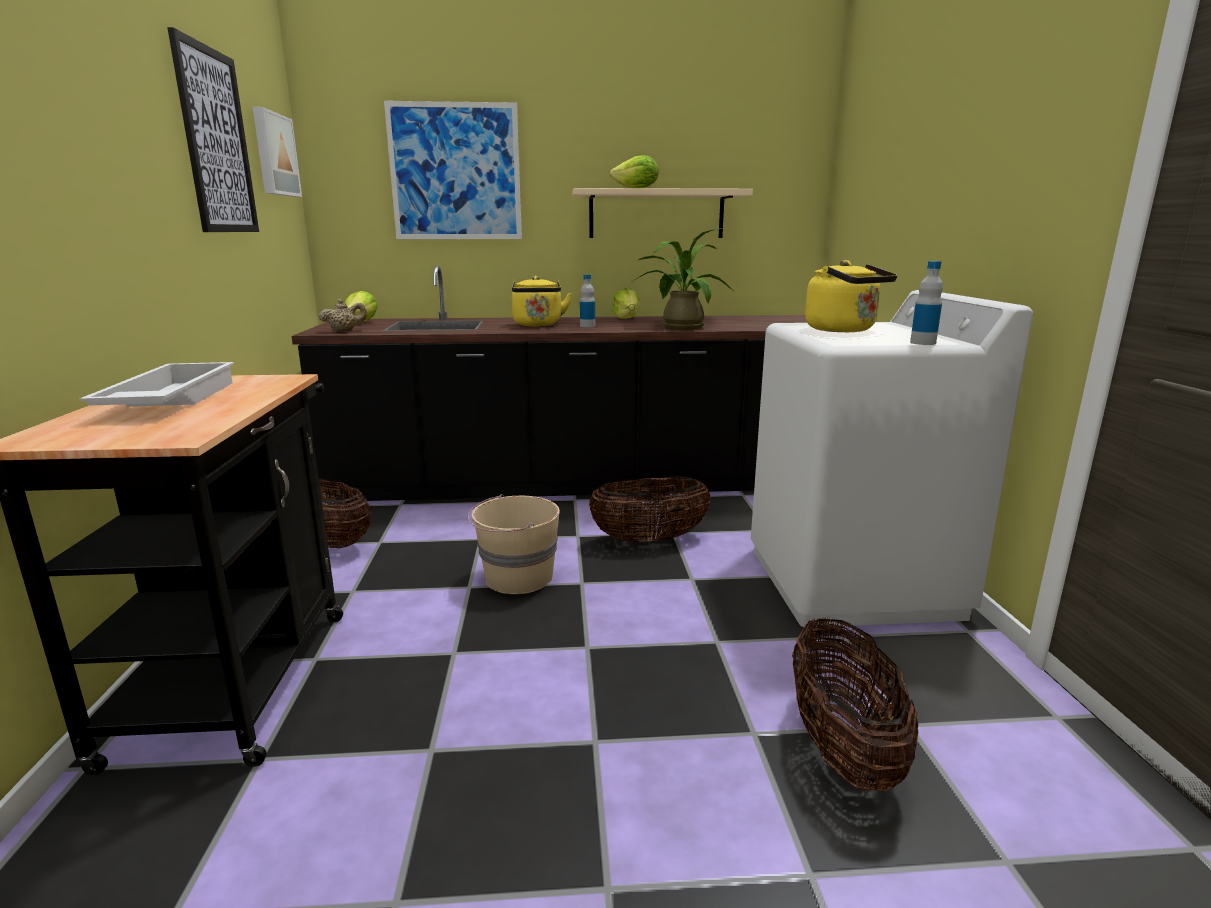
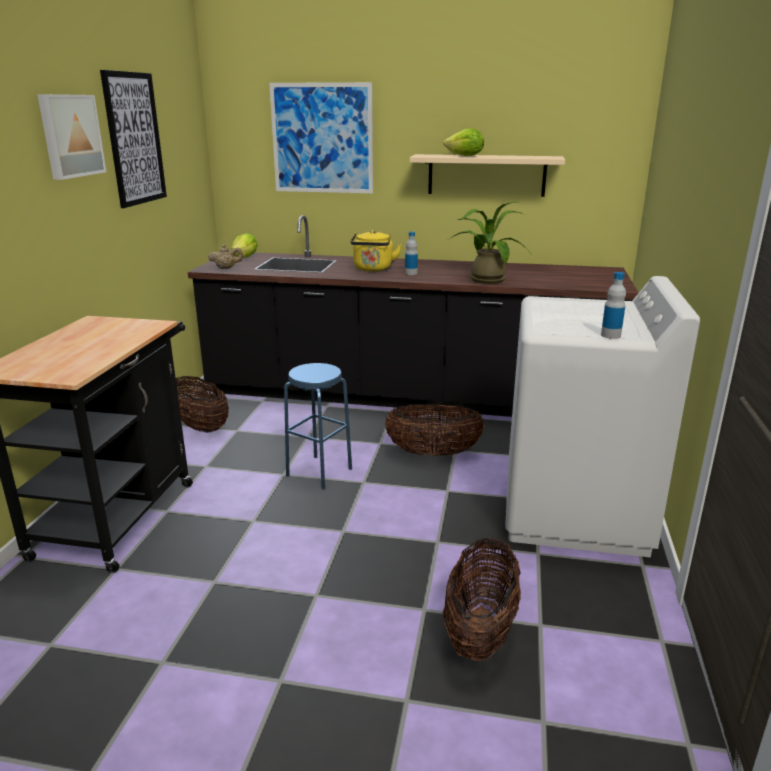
camera: 15 degrees right, 5 degrees up
white tray [79,362,234,407] -> none
picture [253,107,302,197] -> picture moved to [37,94,106,180]
beige bucket [468,494,560,594] -> blue stool [284,363,352,490]
lettuce [613,288,640,319] -> none
yellow kettle [805,260,897,332] -> none

